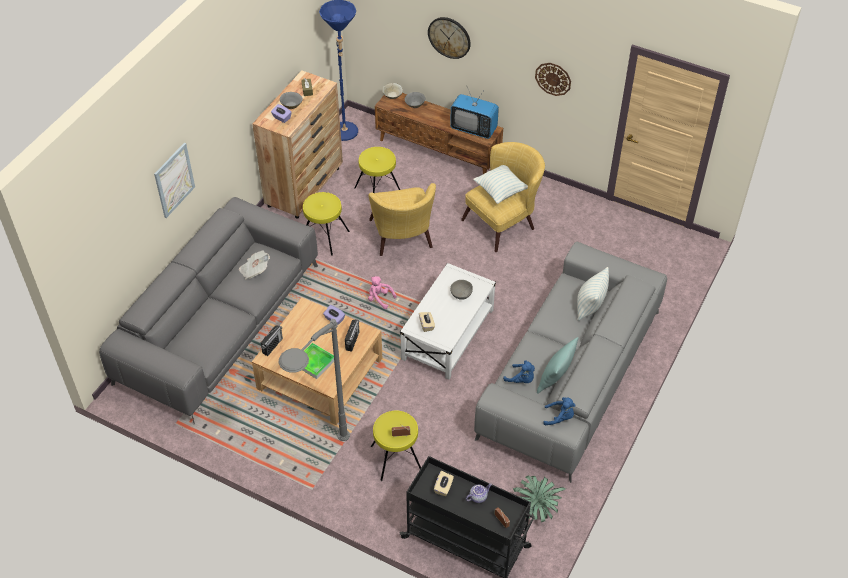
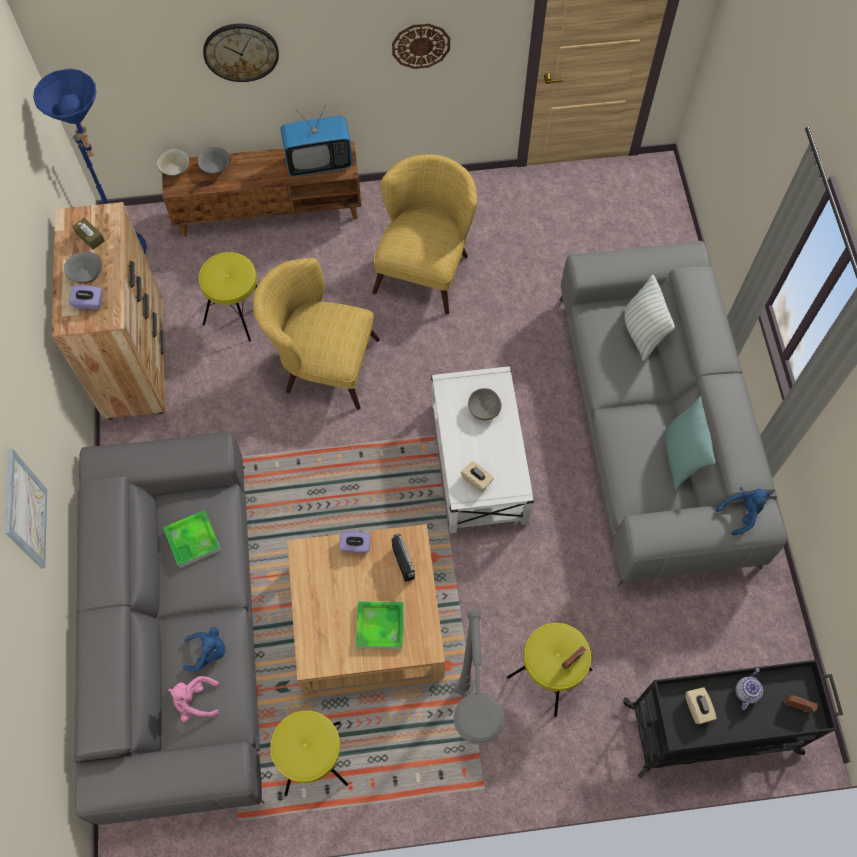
camera: 35 degrees left, 15 degrees up
newspaper [239,250,270,279] -> tray [163,510,221,568]
radio [261,325,283,356] -> none
yellow stool [303,192,350,256] -> yellow stool moved to [270,711,348,796]
yellow armchair [368,183,436,256] -> yellow armchair turned 150 degrees clockwise [253,258,380,410]
pink plush toy [368,276,396,309] -> pink plush toy moved to [168,676,220,722]
pillow [473,165,528,204] -> none
blue plush toy [503,360,535,383] -> blue plush toy moved to [183,627,226,672]
potted plant [513,475,566,522] -> none

